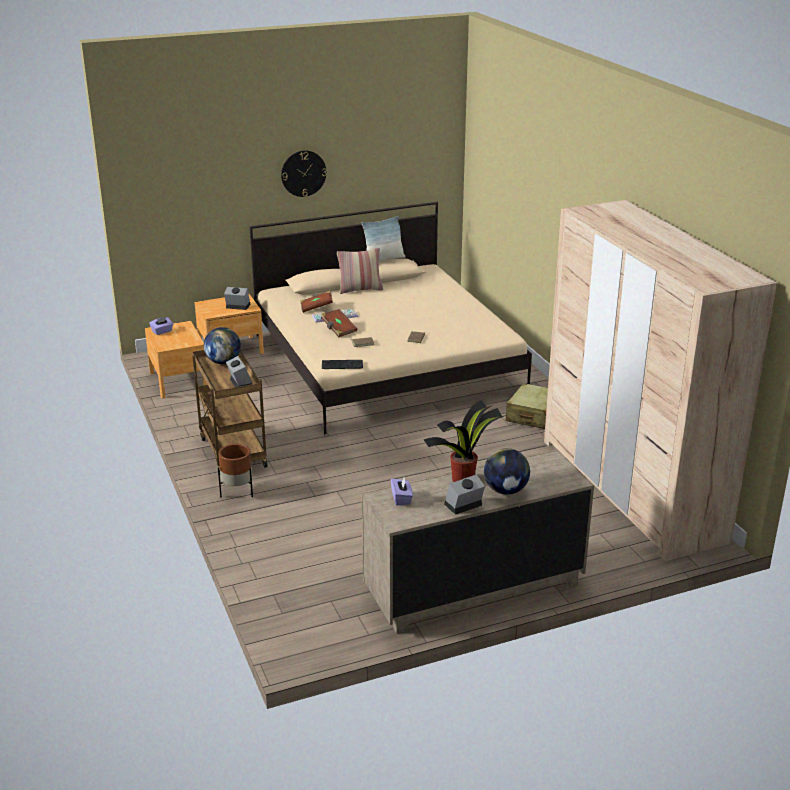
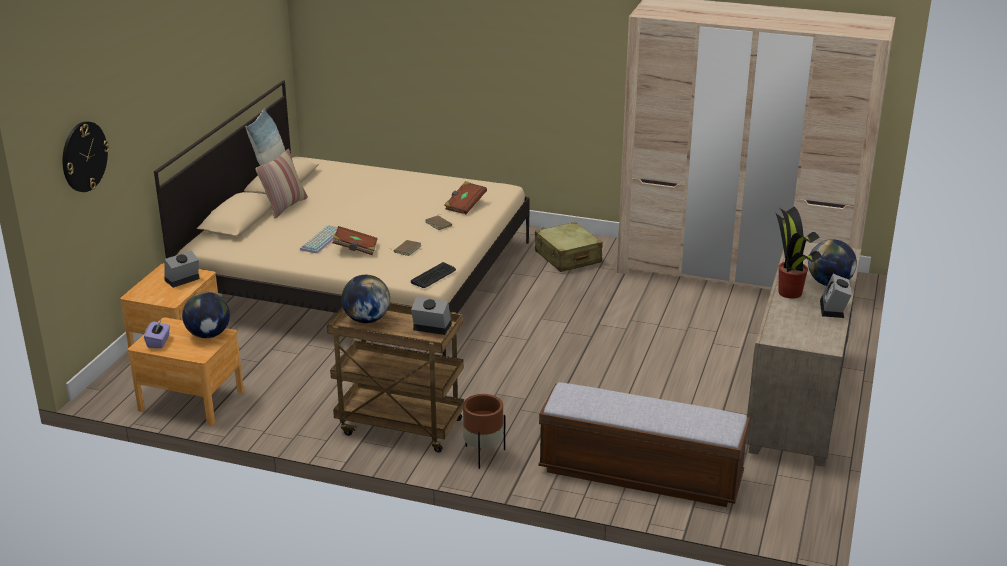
camera: 50 degrees left, 0 degrees up
wall clock [281,150,327,197] -> wall clock moved to [63,122,109,192]
brown book [300,291,333,313] -> brown book moved to [444,181,487,214]
purple tissue box [391,478,413,506] -> none
none -> globe [182,292,230,338]
none -> bench [538,382,750,507]

